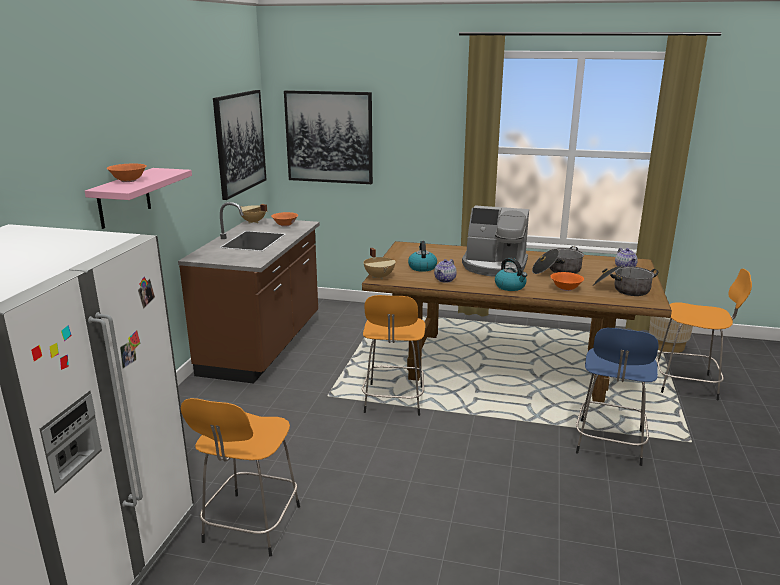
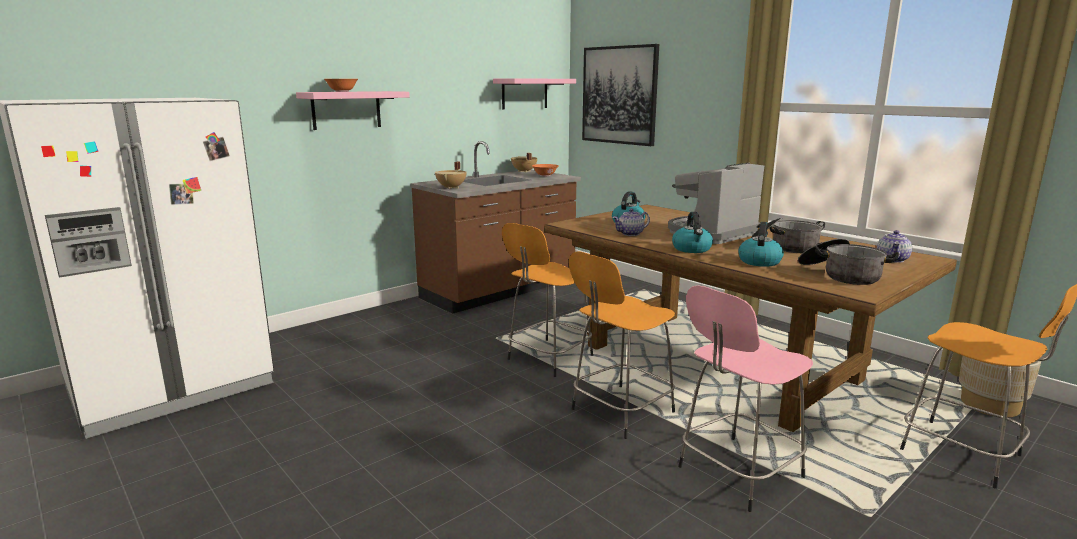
camera: 35 degrees right, 5 degrees down
orange stool [181,398,300,557] -> orange stool moved to [569,251,675,439]
picture [213,90,267,200] -> pink shelf [493,78,576,110]
beige cooking pot [364,248,396,280] -> beige cooking pot moved to [435,161,467,189]
coffee machine [462,206,529,277] -> coffee machine turned 90 degrees clockwise [668,163,764,244]
orange bowl [551,272,584,291] -> kettle [738,222,784,267]
blue stool [576,328,659,466] -> pink stool [678,285,813,512]

